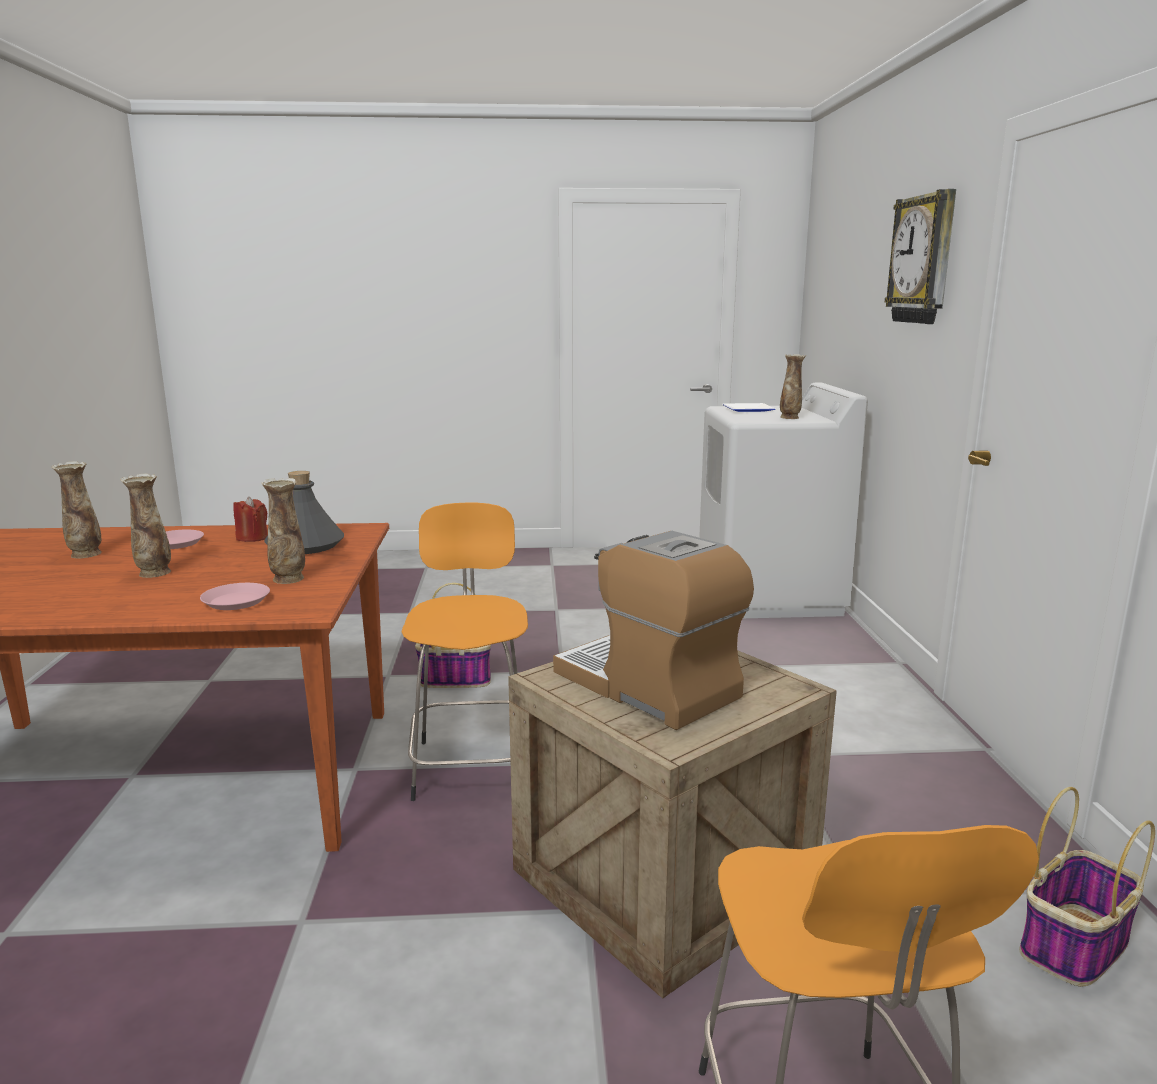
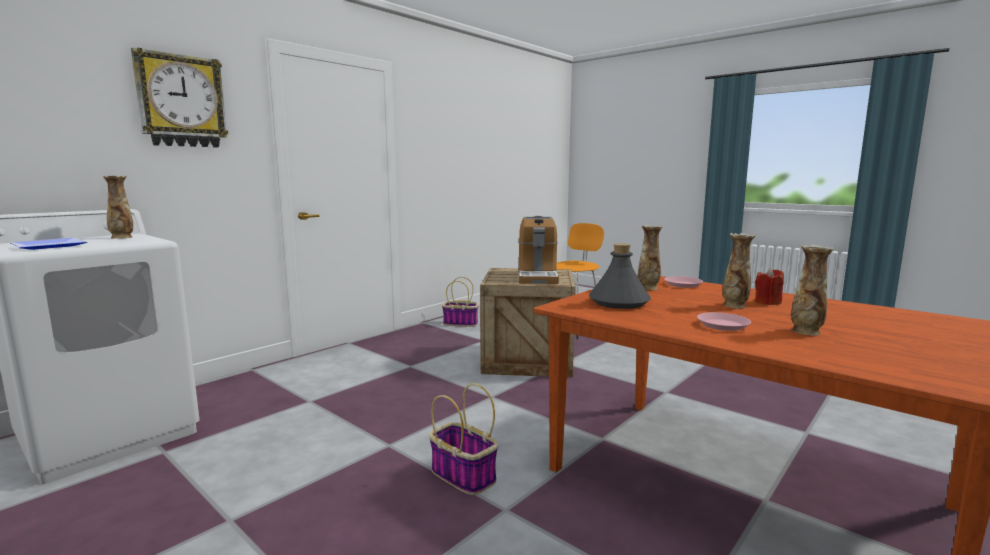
camera: 135 degrees left, 5 degrees down
red candle [233,497,267,542] -> red candle moved to [755,268,784,305]
orange stool [402,503,528,801] -> none

